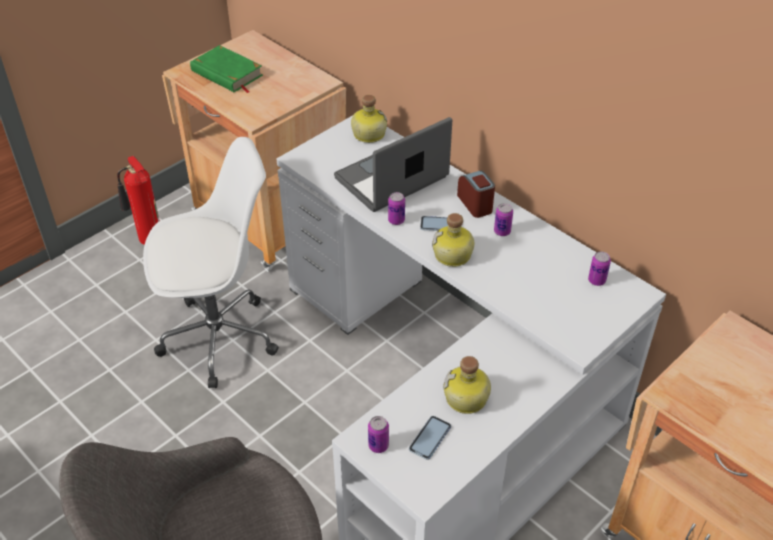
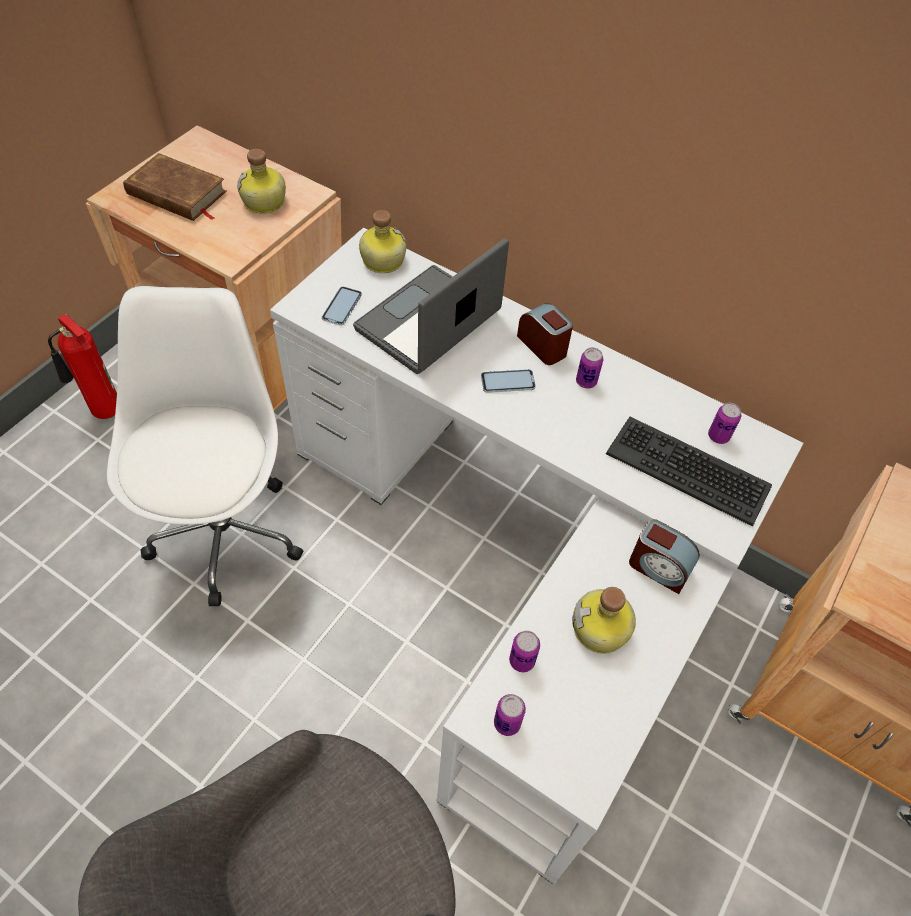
camera: 15 degrees left, 10 degrees up
white office chair [143,137,279,388] -> white office chair turned 60 degrees counterclockwise [107,286,303,606]
green book [190,45,263,93] -> brown book [123,153,227,221]
can [388,192,405,225] -> can moved to [509,631,540,672]
phone [409,416,451,460] -> phone moved to [322,287,362,326]
bottle [432,213,474,267] -> bottle moved to [237,149,286,214]
none -> keyboard [606,417,772,526]
none -> alarm clock [629,519,700,594]

